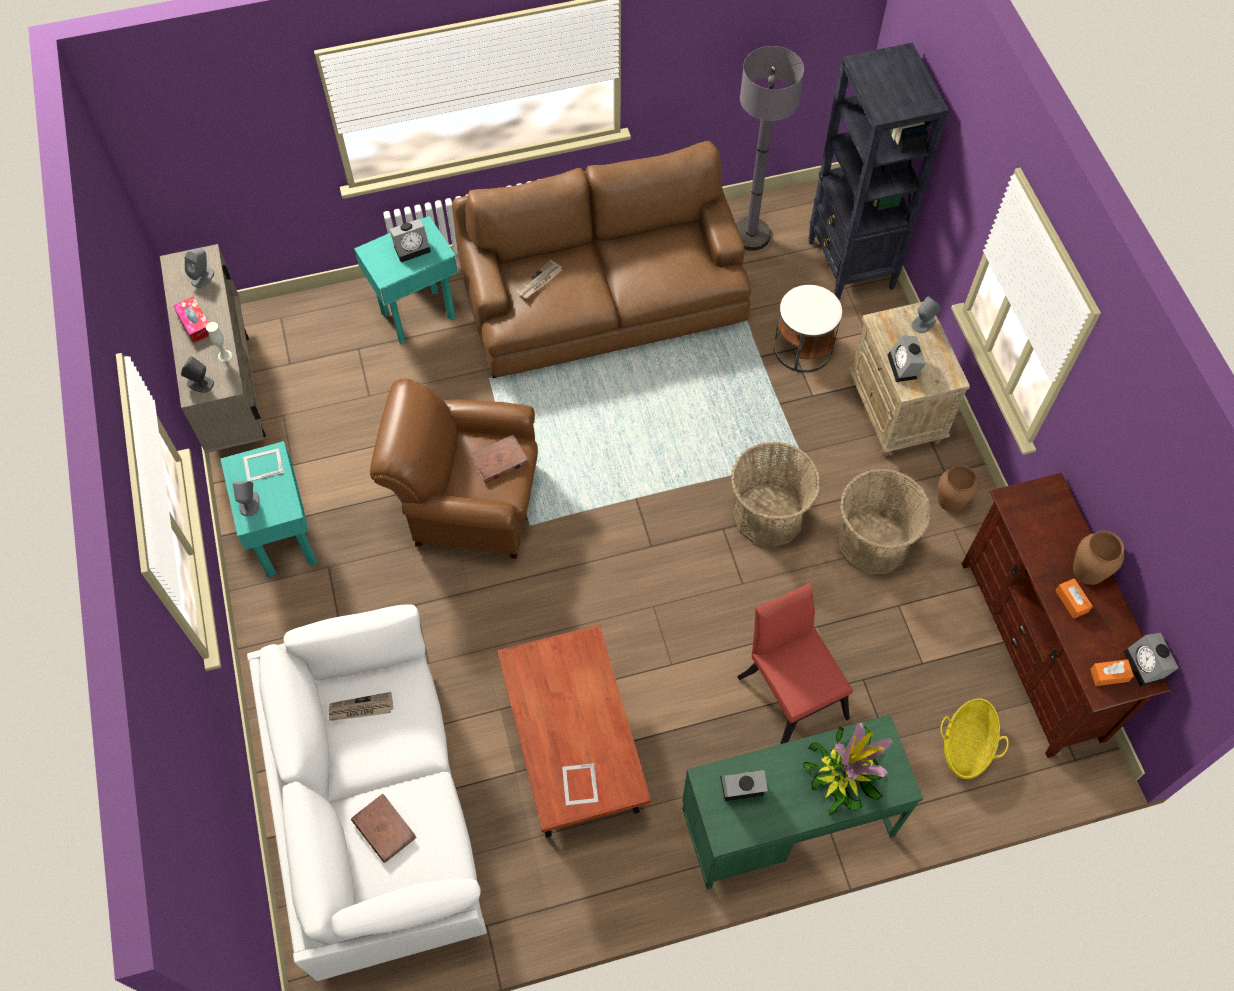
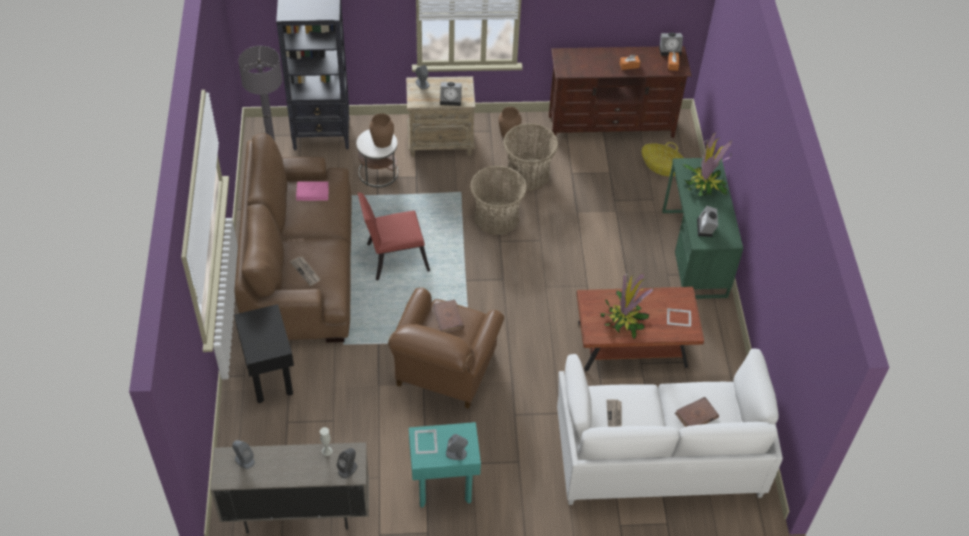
camera: 80 degrees left, 10 degrees down
tissue box [173,296,209,343] -> none
turquoise side table [354,216,458,344] -> black side table [234,304,294,403]
alarm clock [389,219,431,262] -> none
red chair [737,583,853,744] -> red chair moved to [358,193,430,280]
brown vase [1073,531,1124,585] -> brown vase moved to [369,113,394,148]
none -> pink book [296,181,329,201]
none -> potted plant [601,272,653,340]

